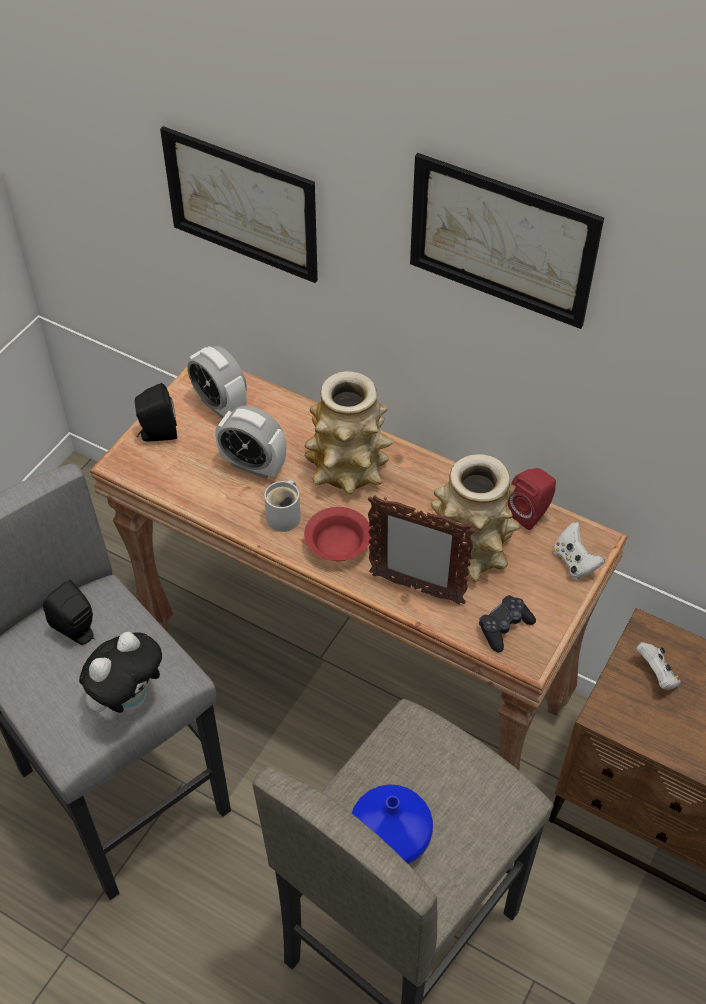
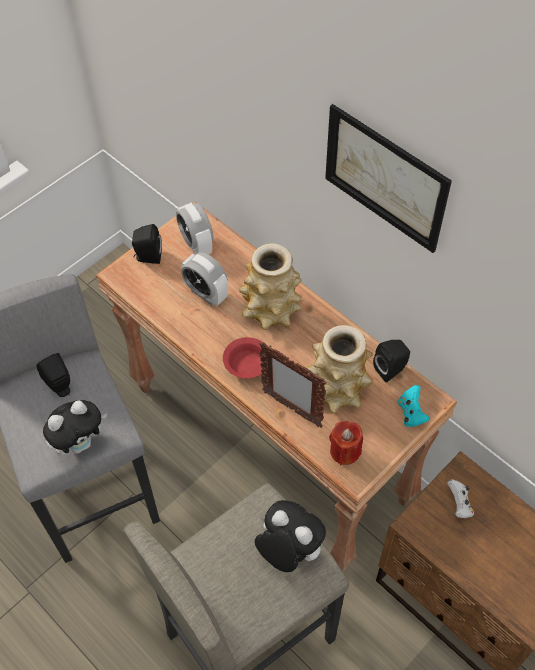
camera: 15 degrees right, 5 degrees up
picture [160,126,318,283] -> none
white mug [264,480,301,532] -> none
blue vase [352,784,433,864] -> none
black game controller [479,595,536,653] -> red candle [329,421,363,465]
red speaker [508,468,556,530] -> black speaker [373,340,410,382]
white game controller [554,522,605,579] -> turquoise game controller [398,385,430,427]
none -> plush toy [255,500,326,572]

